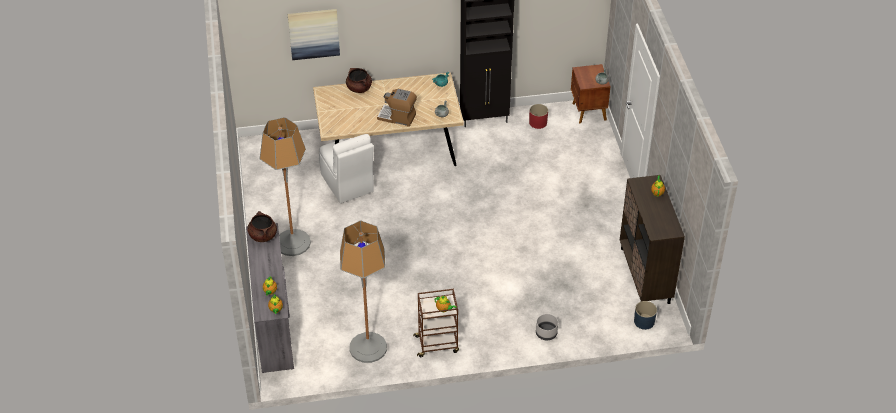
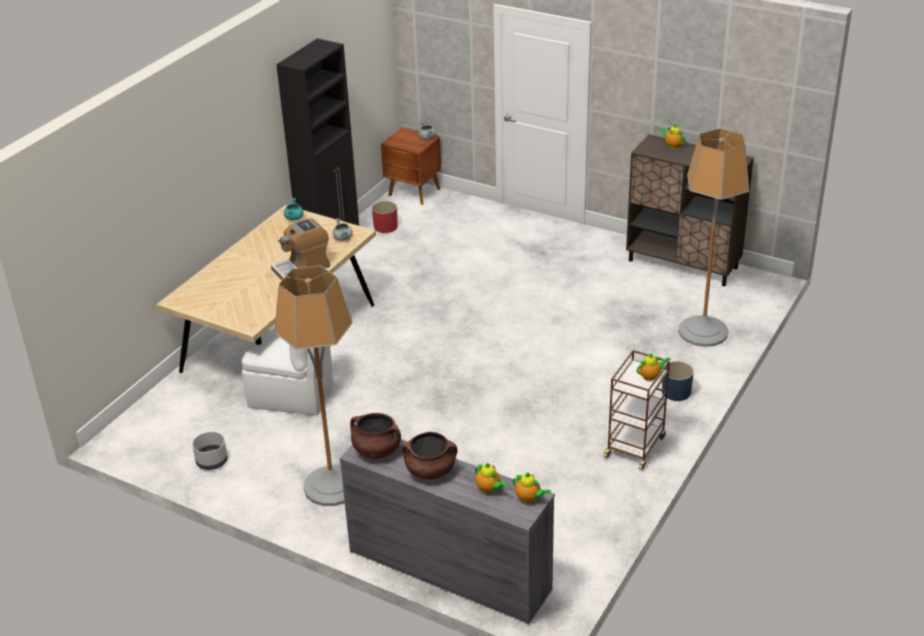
camera: 50 degrees left, 10 degrees down
picture [288,9,340,60] -> none
floor lamp [340,221,387,363] -> floor lamp moved to [678,128,749,347]
brown cooking pot [346,68,372,93] -> brown cooking pot moved to [402,432,458,480]
grey planter [536,314,558,340] -> grey planter moved to [192,432,228,470]
blue planter [634,301,657,330] -> blue planter moved to [662,361,694,401]

